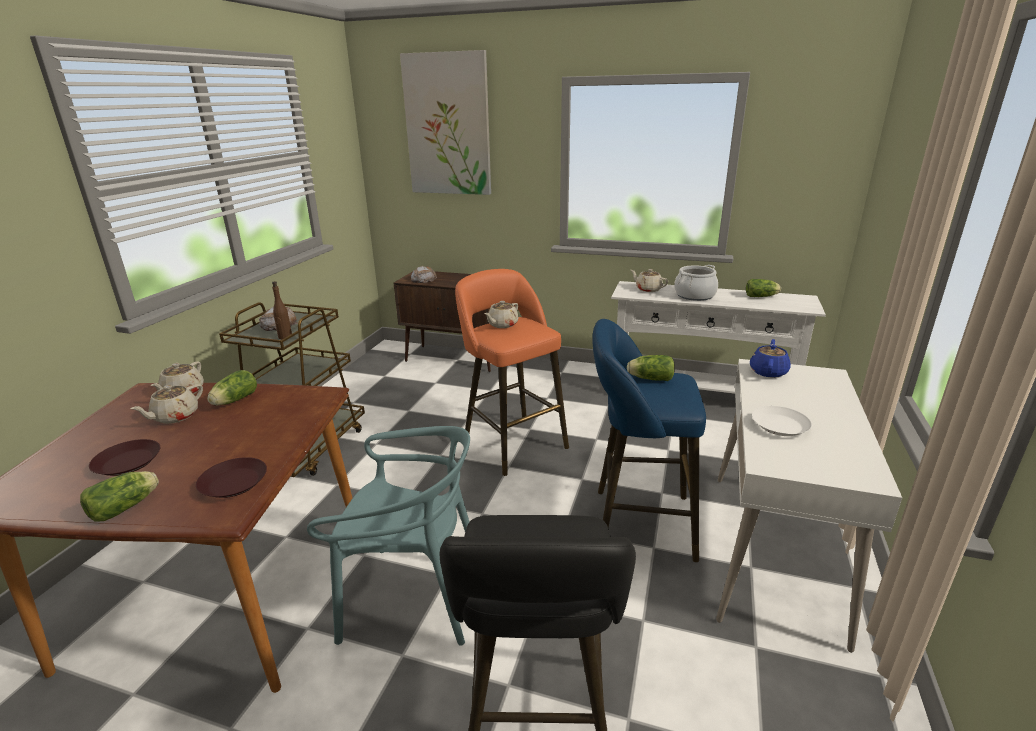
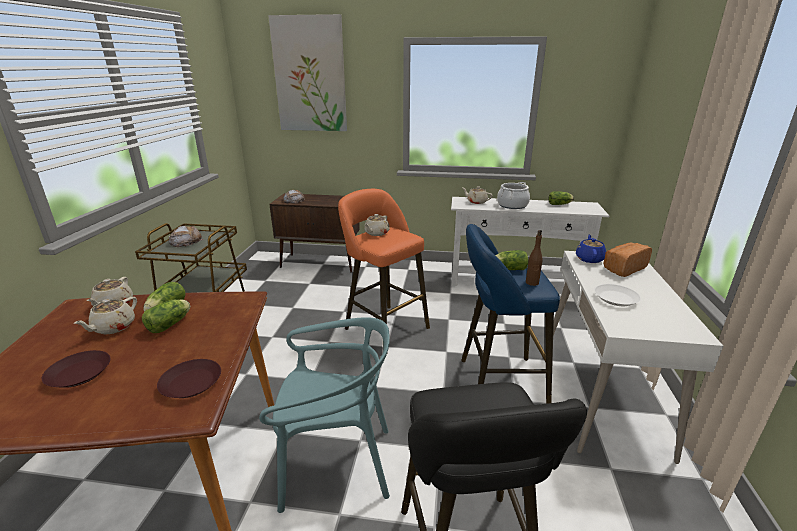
camera: 10 degrees left, 0 degrees up
lettuce [80,471,159,522] -> lettuce moved to [142,300,190,333]
brown bottle [272,281,292,339] -> brown bottle moved to [526,230,542,286]
none -> bread [603,243,652,277]

